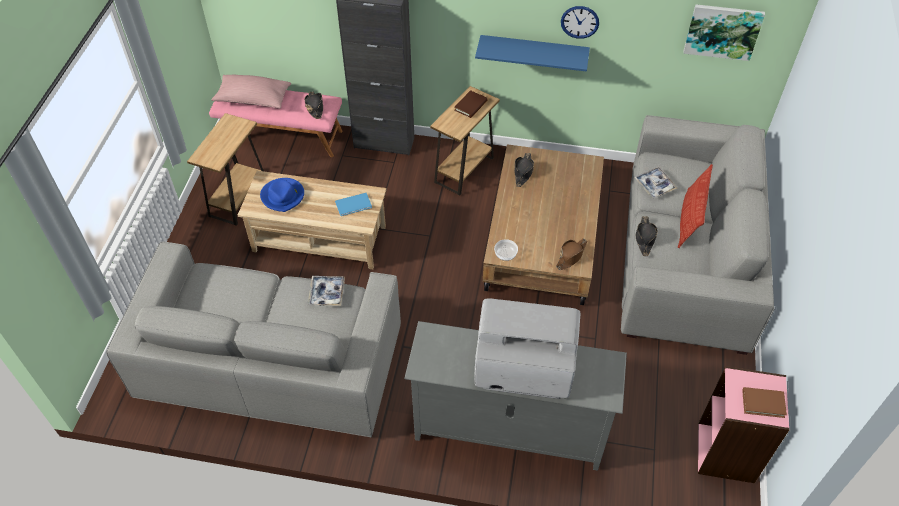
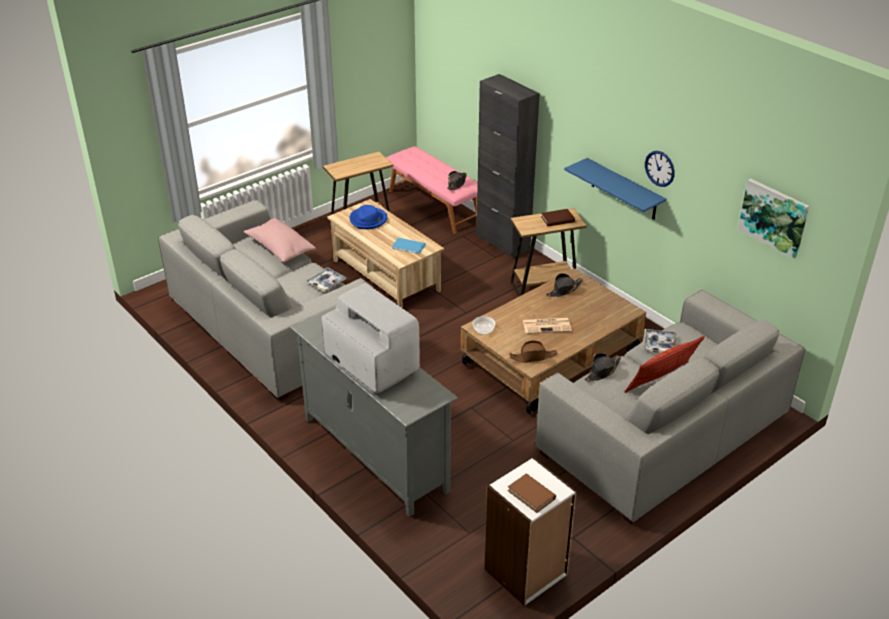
camera: 40 degrees right, 15 degrees down
pink pillow [211,75,291,109] -> pink pillow moved to [243,218,316,262]
pink bookcase [698,366,790,483] -> white bookcase [485,457,577,606]
none -> newspaper [523,318,572,334]

